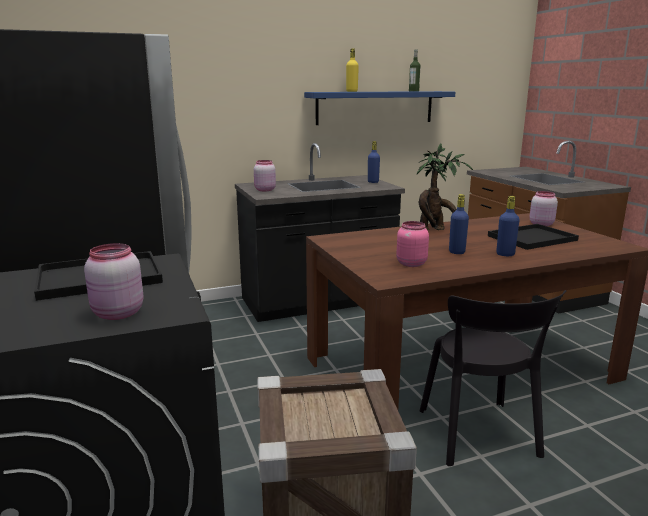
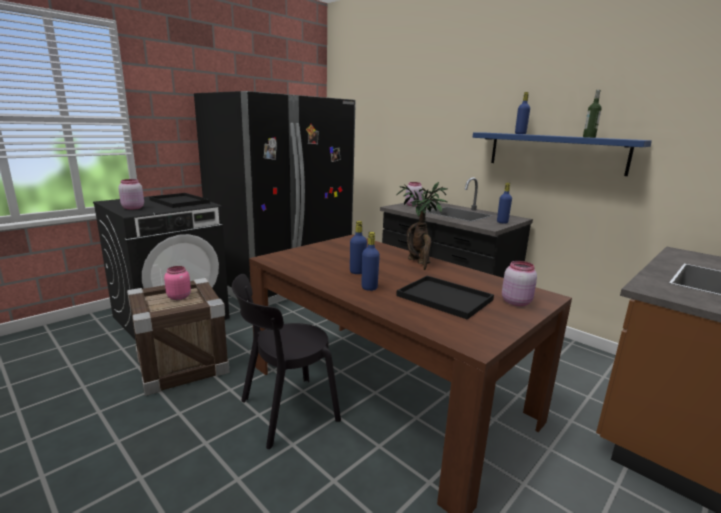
camera: 65 degrees right, 0 degrees up
yellow bottle [346,48,359,92] -> blue bottle [515,92,530,134]
pink jar [396,221,429,267] -> pink jar moved to [164,266,191,300]

